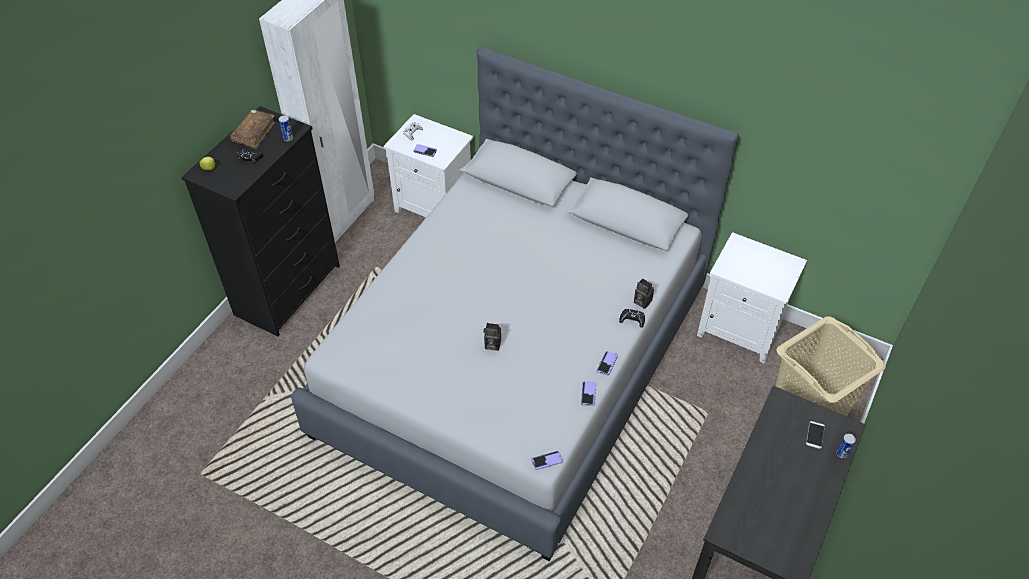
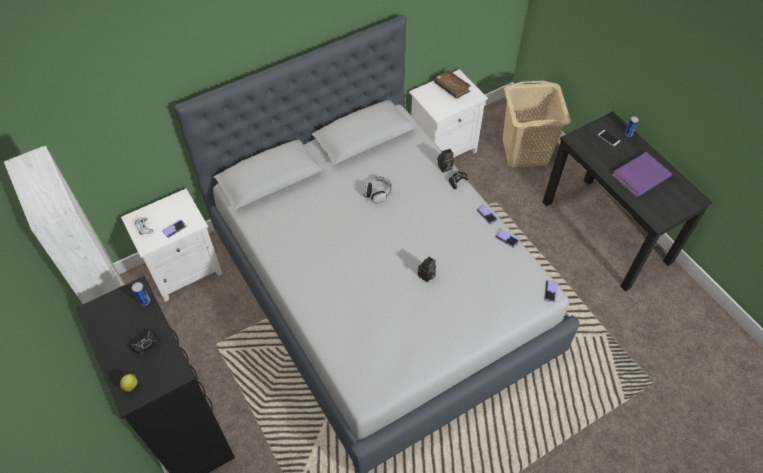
camera: 60 degrees left, 5 degrees up
brown book [230,109,276,149] -> brown book moved to [434,70,471,99]
none -> headphones [364,176,392,203]
none -> purple book [612,152,672,197]

